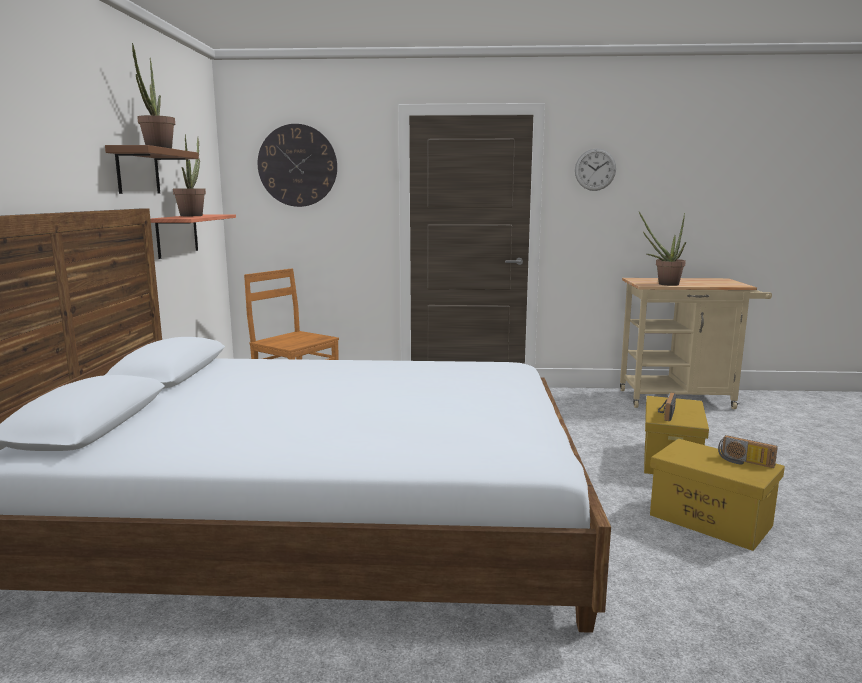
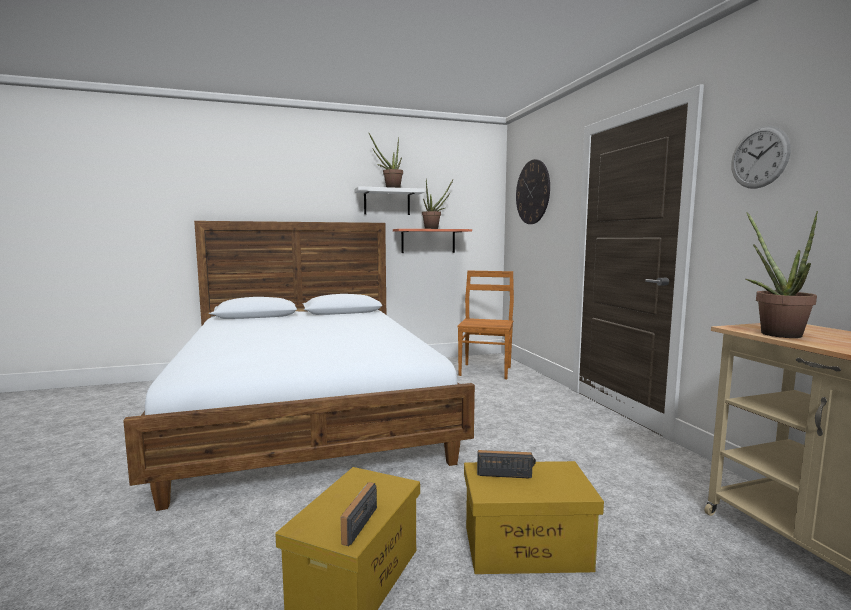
camera: 70 degrees right, 5 degrees down
brown shelf [105,145,199,194] -> white shelf [355,186,425,215]

